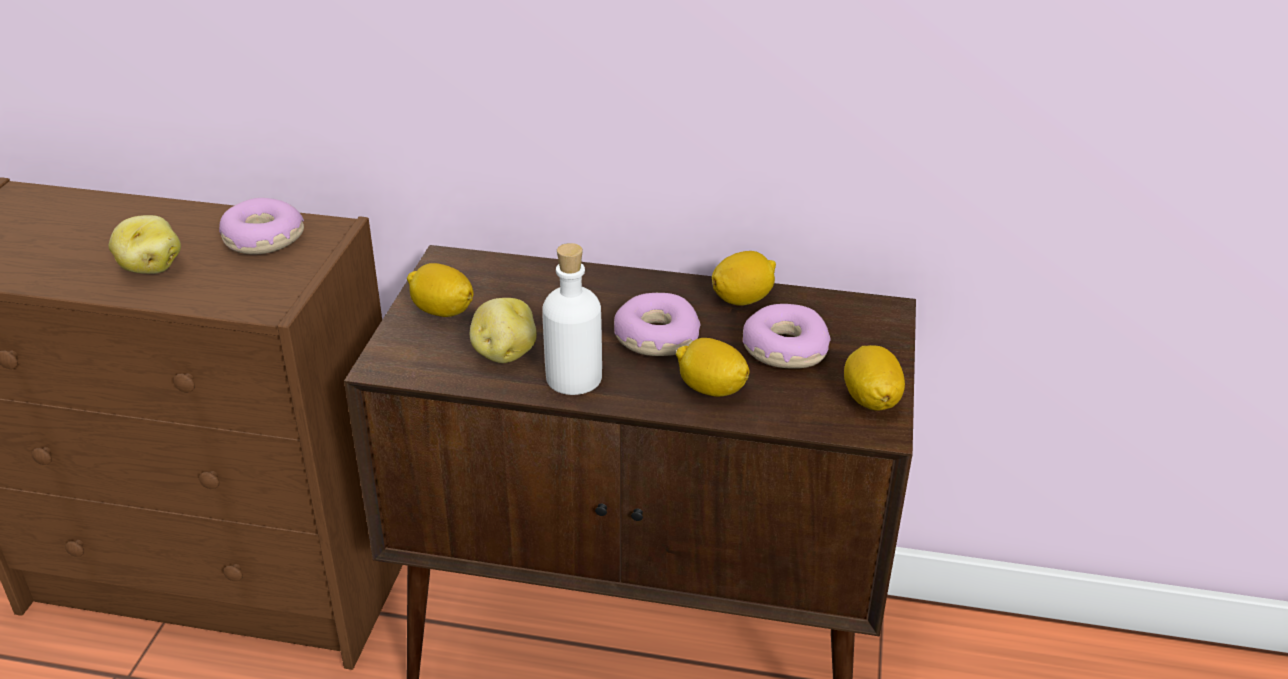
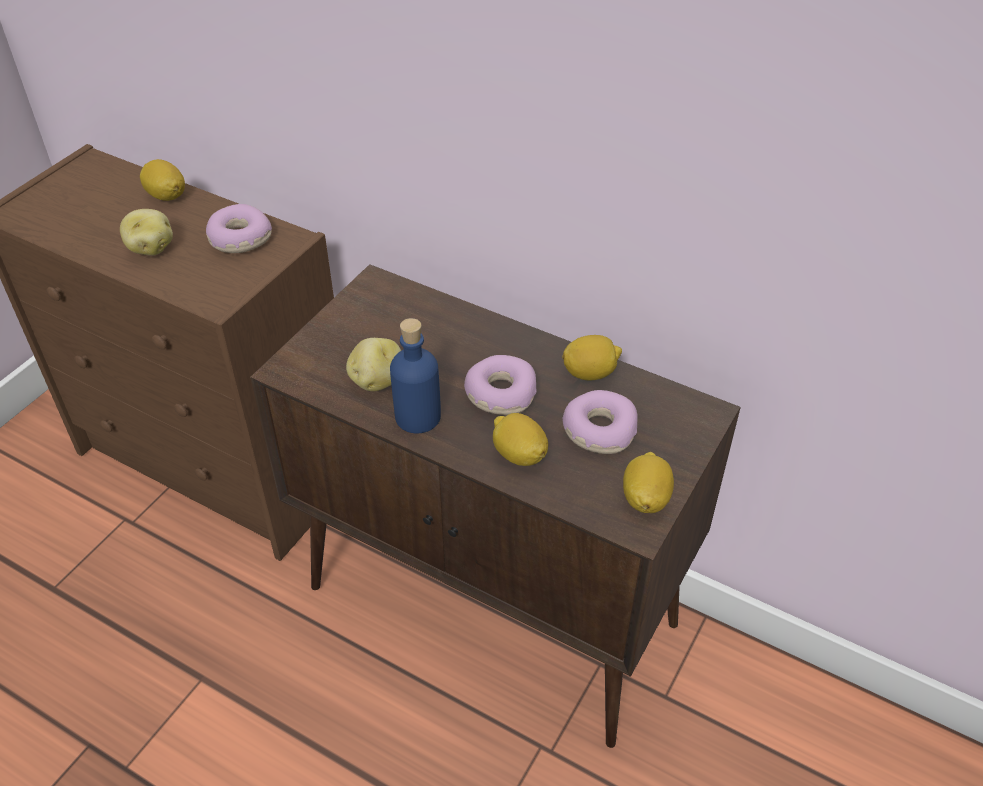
camera: 20 degrees right, 10 degrees up
lemon [407,263,474,317] -> lemon moved to [140,159,185,201]
white bottle [542,243,602,395] -> blue bottle [390,318,441,433]

